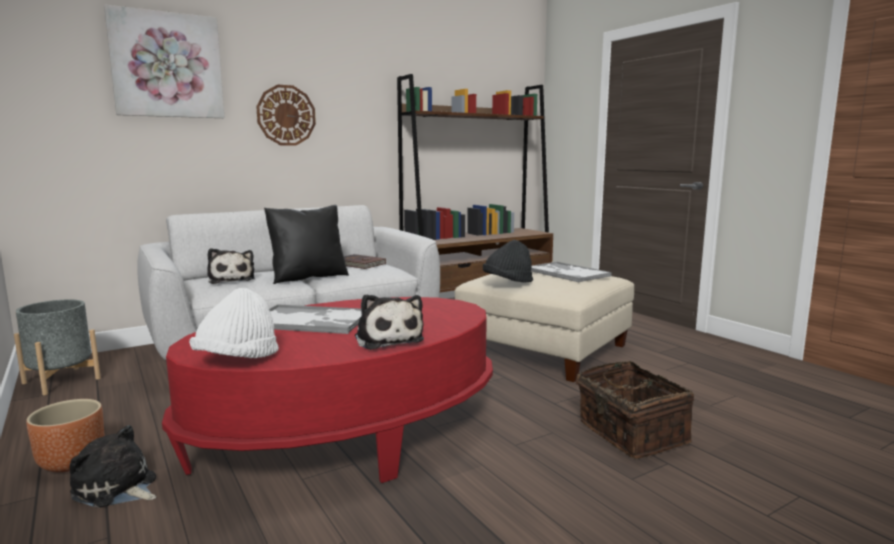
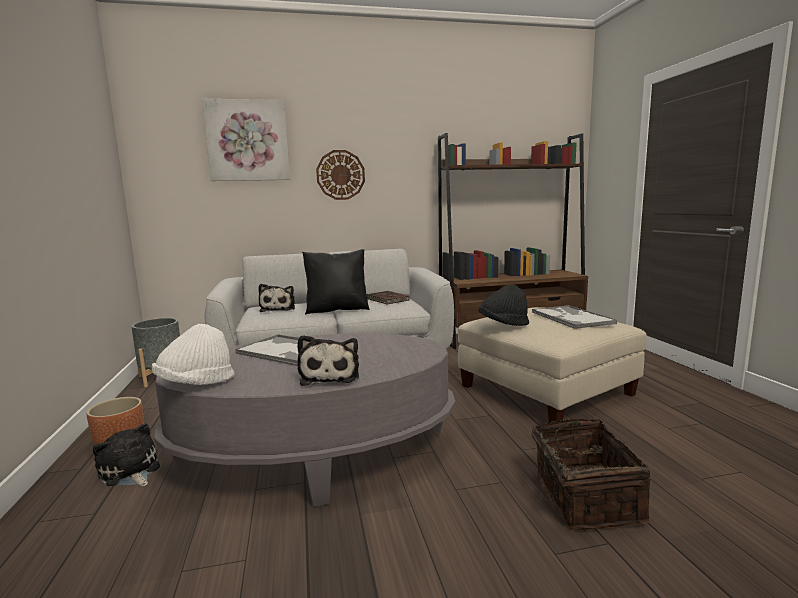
camera: 20 degrees right, 0 degrees up
red coffee table [162,297,493,483] -> grey coffee table [154,333,455,507]

